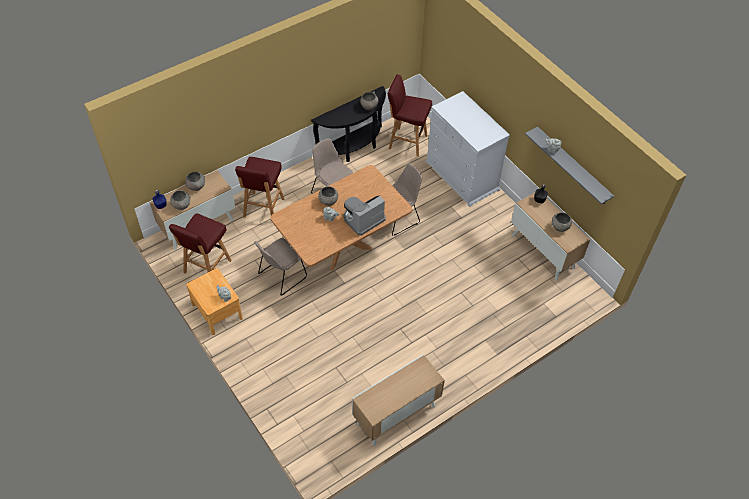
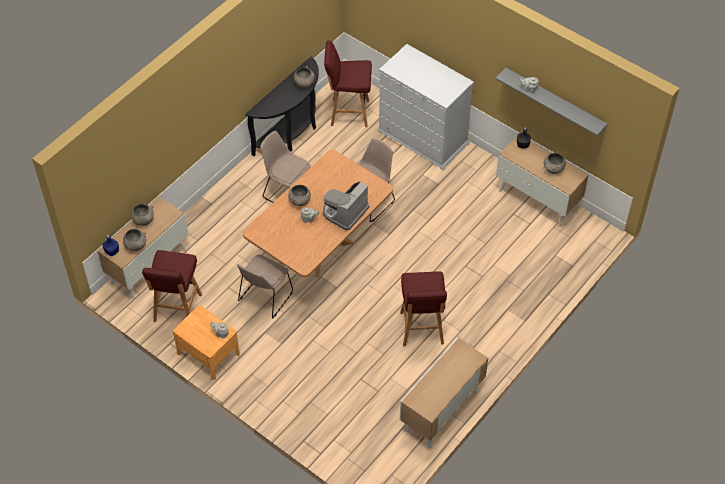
camera: 15 degrees left, 0 degrees up
red stool [235,157,284,218] -> red stool moved to [400,271,447,346]

